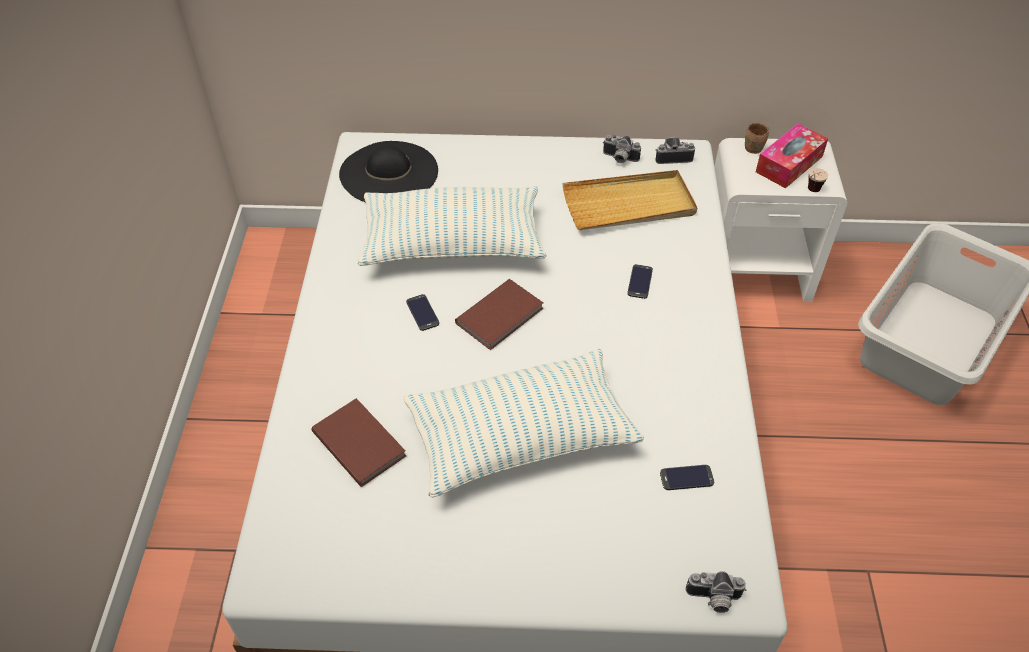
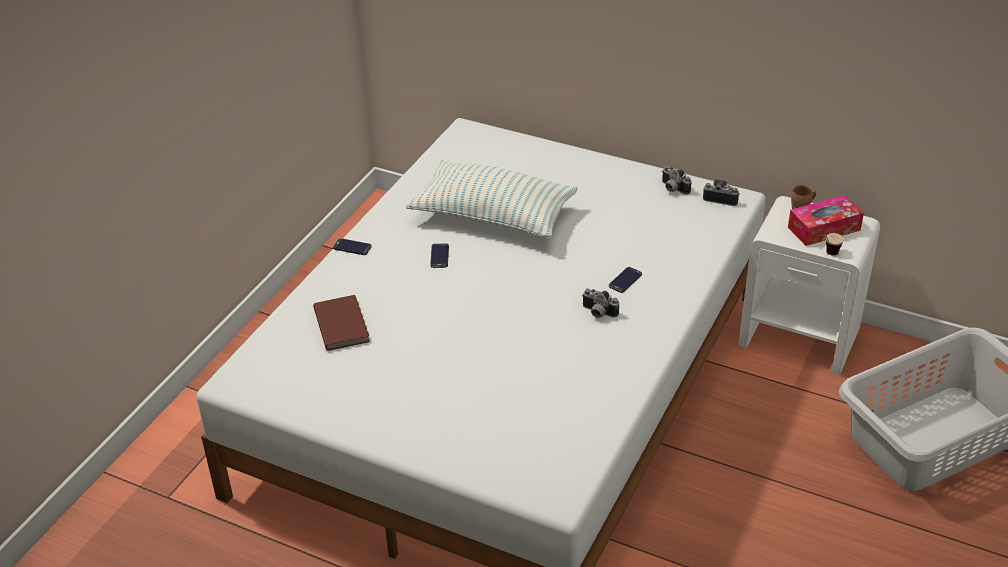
camera: 25 degrees right, 10 degrees down
black hat [339,141,438,202] -> none
pillow [404,349,644,498] -> none
brown book [455,279,544,350] -> none
beige tray [562,170,698,230] -> none
phone [660,465,714,490] -> phone moved to [333,238,372,255]
camera [686,571,746,613] -> camera moved to [582,289,619,318]

